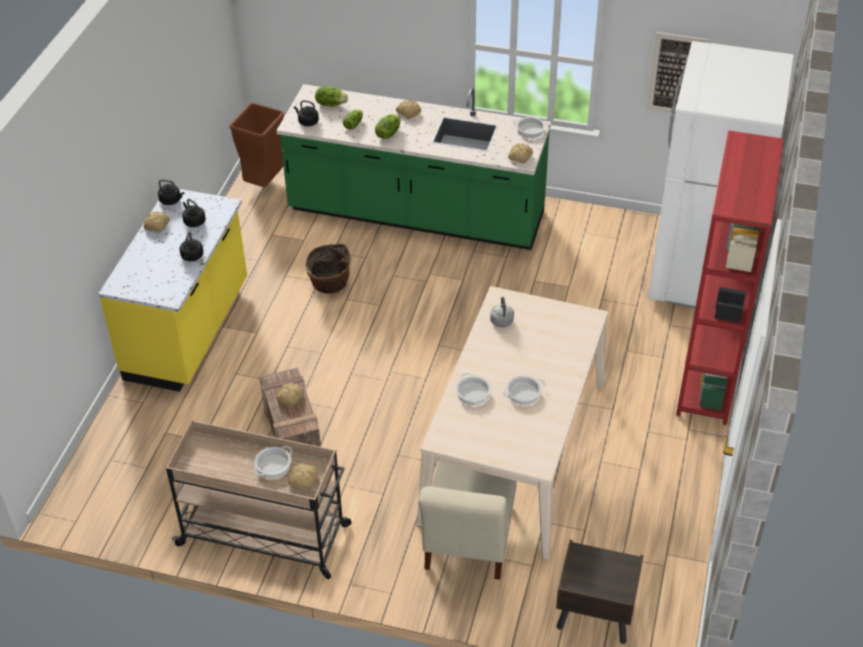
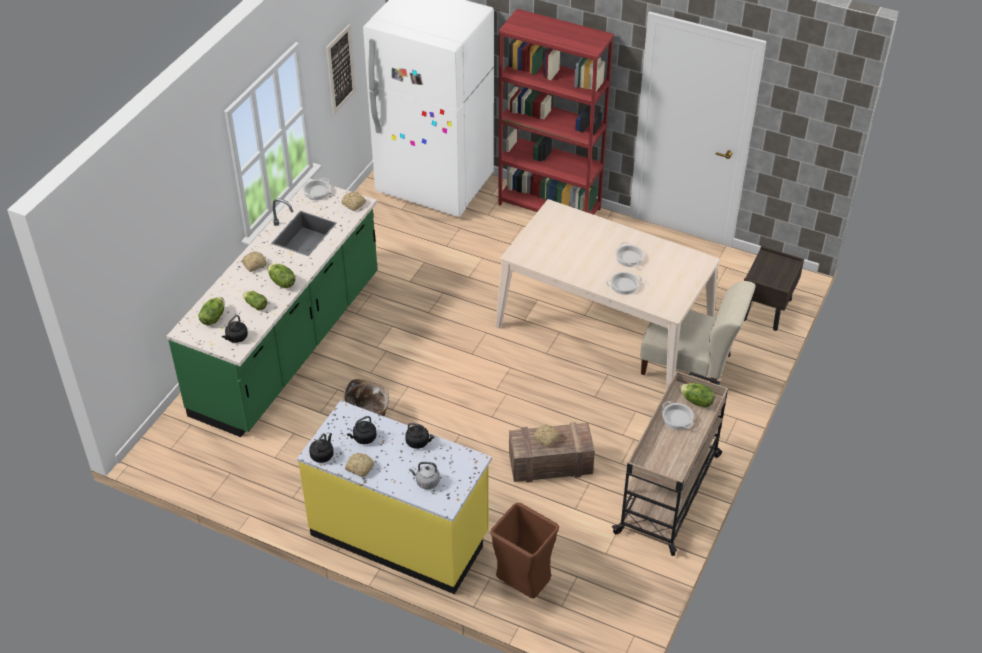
camera: 80 degrees left, 0 degrees up
brown trash can [229,103,284,187] -> brown trash can moved to [490,503,559,599]
bread [288,463,318,490] -> lettuce [679,383,715,408]
grey kettle [490,297,514,327] -> grey kettle moved to [409,462,440,489]

